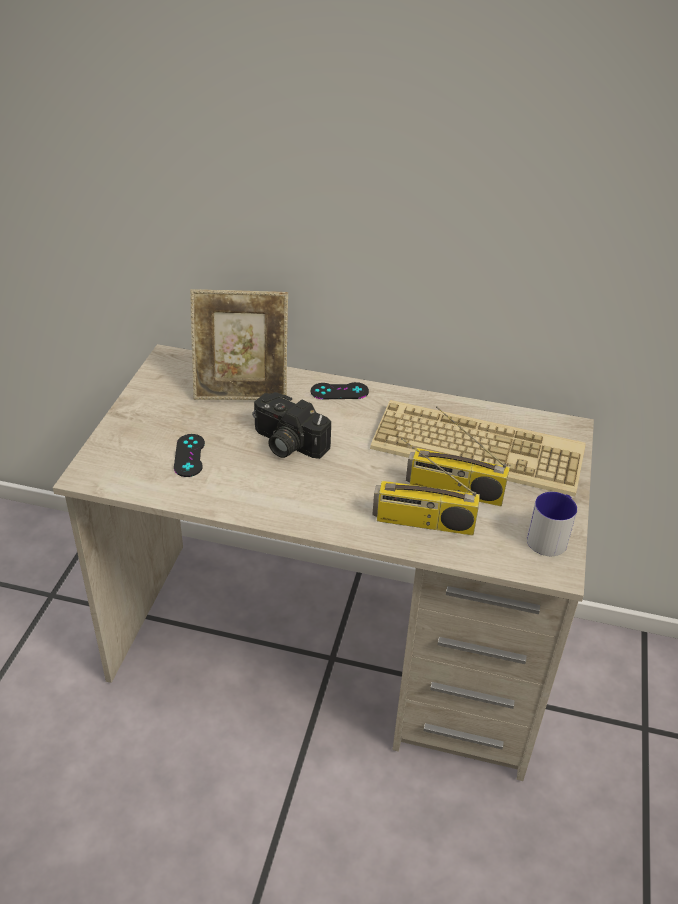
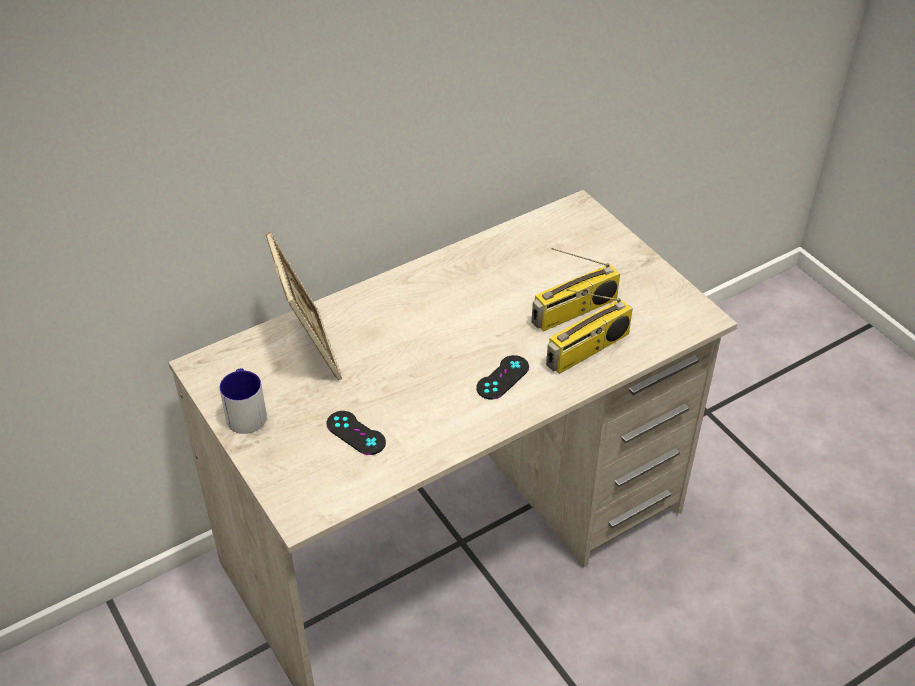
camera: 45 degrees left, 5 degrees up
picture frame [190,289,288,400] -> picture frame turned 60 degrees counterclockwise [266,232,342,380]
camera [252,392,331,459] -> none
black game controller [311,382,369,399] -> black game controller moved to [476,355,529,400]
keyboard [370,400,586,496] -> none
mug [527,492,577,556] -> mug moved to [219,368,267,434]

